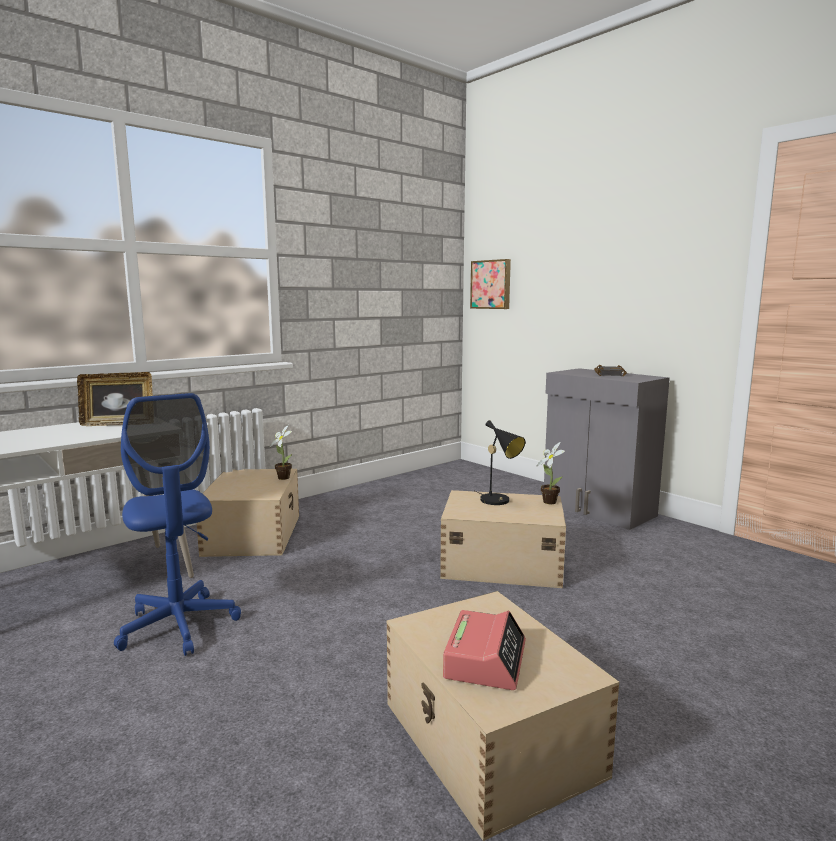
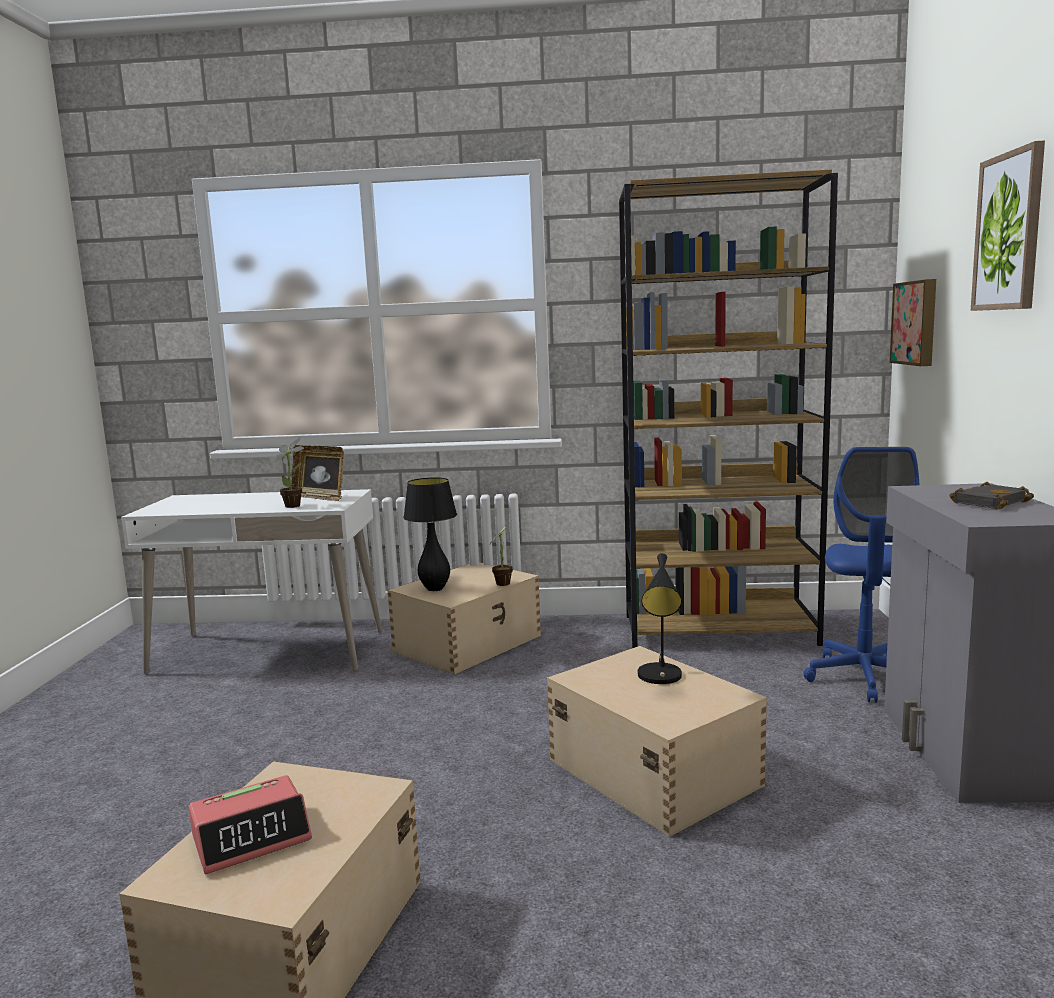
camera: 45 degrees right, 0 degrees up
blue office chair [114,393,241,656] -> blue office chair moved to [803,447,919,703]
potted plant [537,442,565,504] -> potted plant moved to [270,438,304,508]
none -> black table lamp [403,478,457,591]
none -> brown bookcase [619,169,838,648]
none -> picture [971,140,1045,311]

